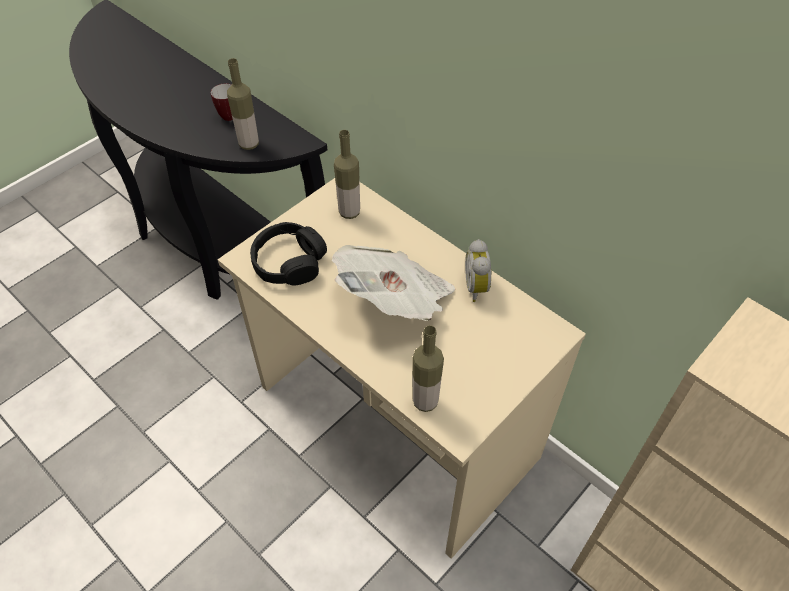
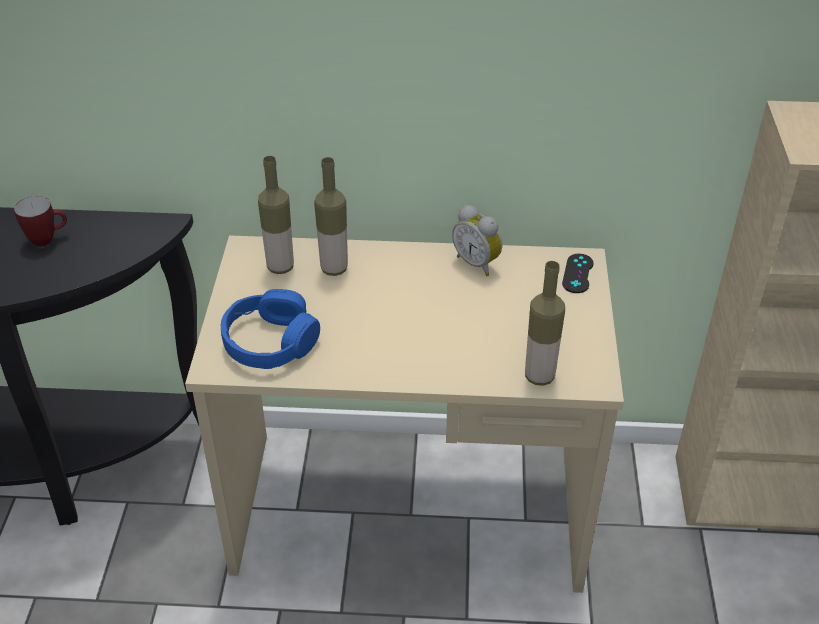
camera: 40 degrees left, 10 degrees down
bottle [227,58,259,150] -> bottle moved to [314,157,348,276]
black headphones [250,222,327,286] -> blue headphones [221,289,320,369]
newspaper [332,245,455,321] -> none
none -> black game controller [562,254,594,293]

